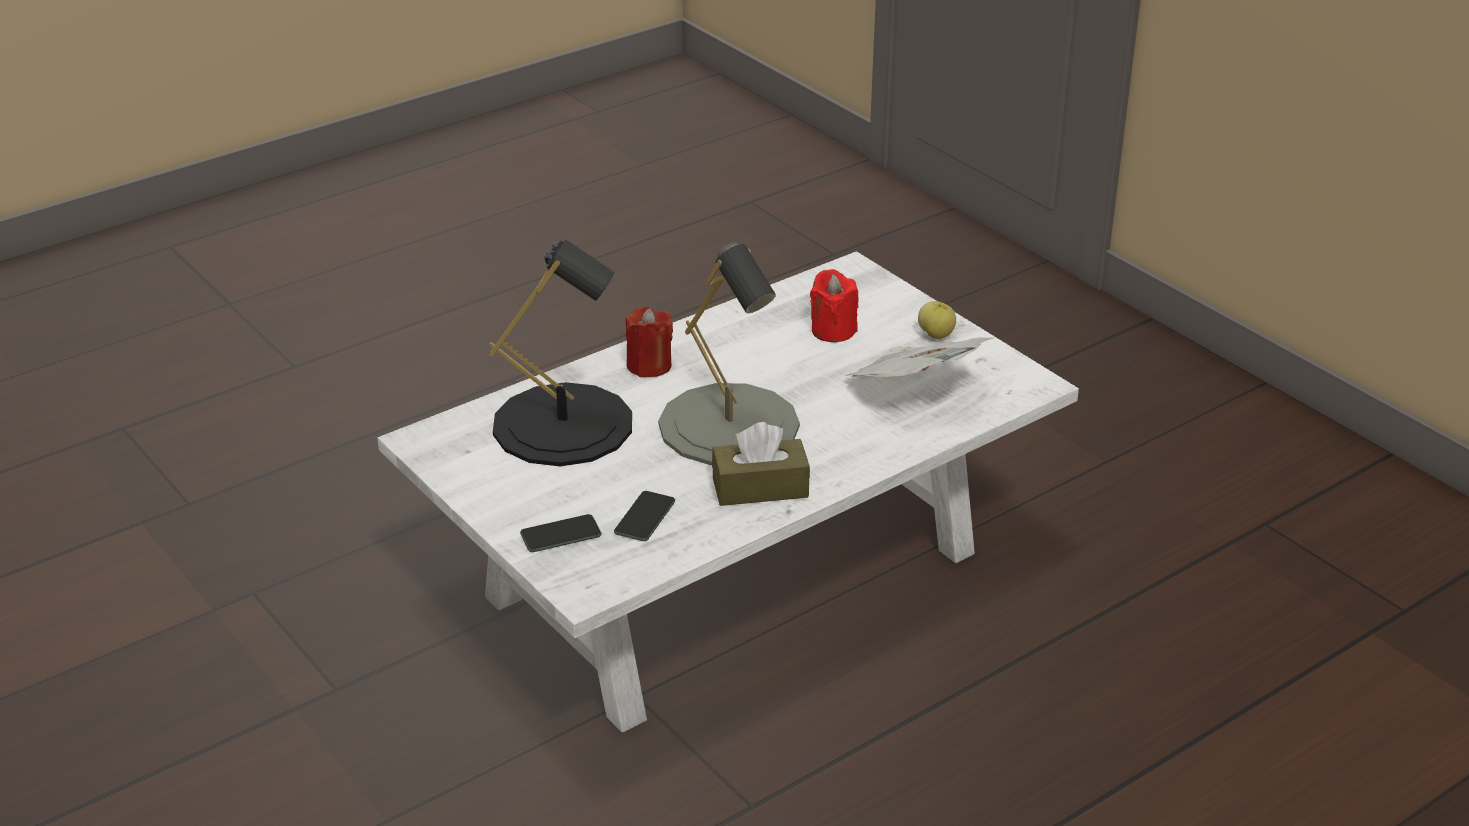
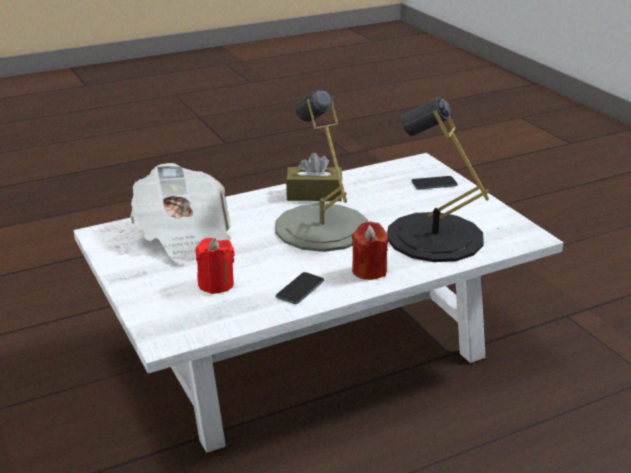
camera: 170 degrees left, 5 degrees down
phone [614,491,675,541] -> phone moved to [276,272,324,304]
apple [918,301,956,339] -> none

